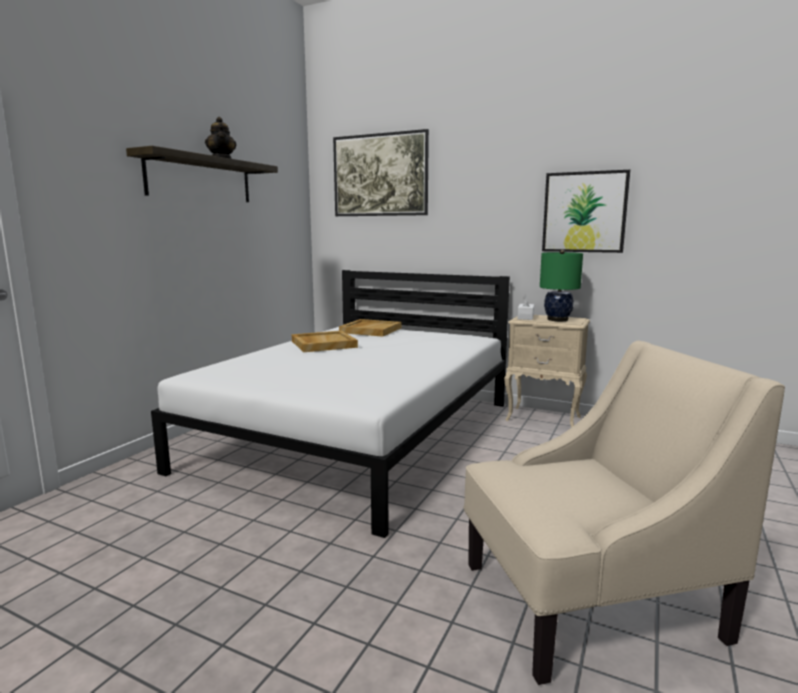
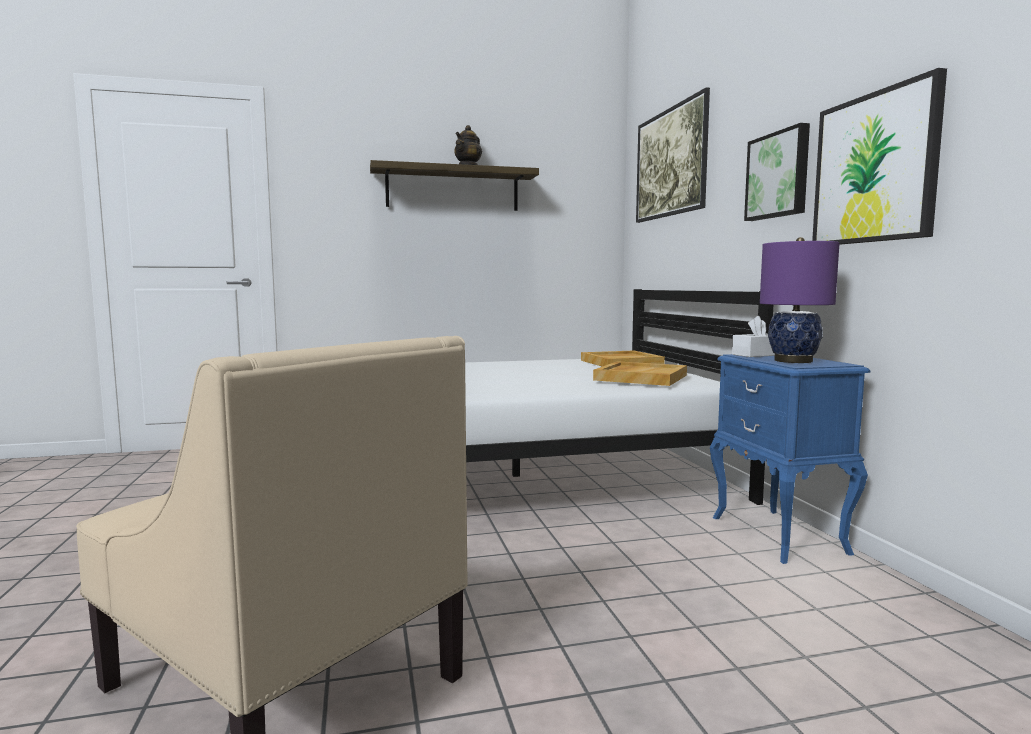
camera: 50 degrees right, 5 degrees down
beige tray [292,331,358,352] -> beige tray moved to [593,361,687,386]
beige nightstand [504,315,590,428] -> blue nightstand [710,354,870,564]
green table lamp [540,250,583,321] -> purple table lamp [760,237,840,363]
none -> picture [744,123,810,221]

